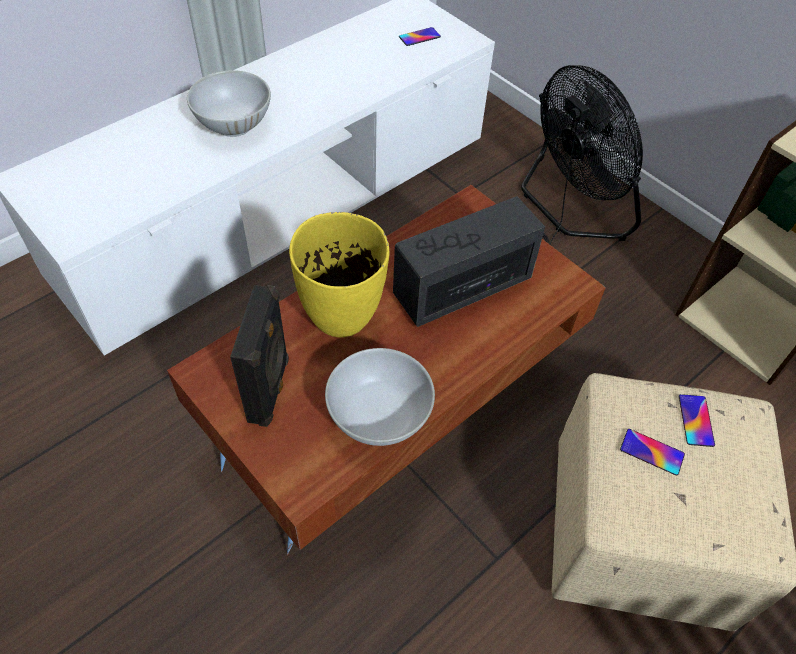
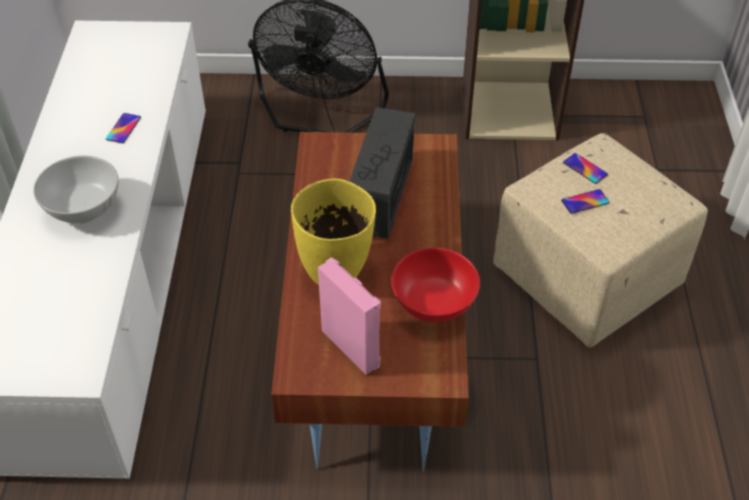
camera: 45 degrees left, 5 degrees down
black speaker [230,285,289,427] -> pink speaker [318,257,381,375]
white bowl [325,348,435,446] -> red bowl [391,248,480,323]
phone [399,27,441,46] -> phone moved to [106,113,141,143]

